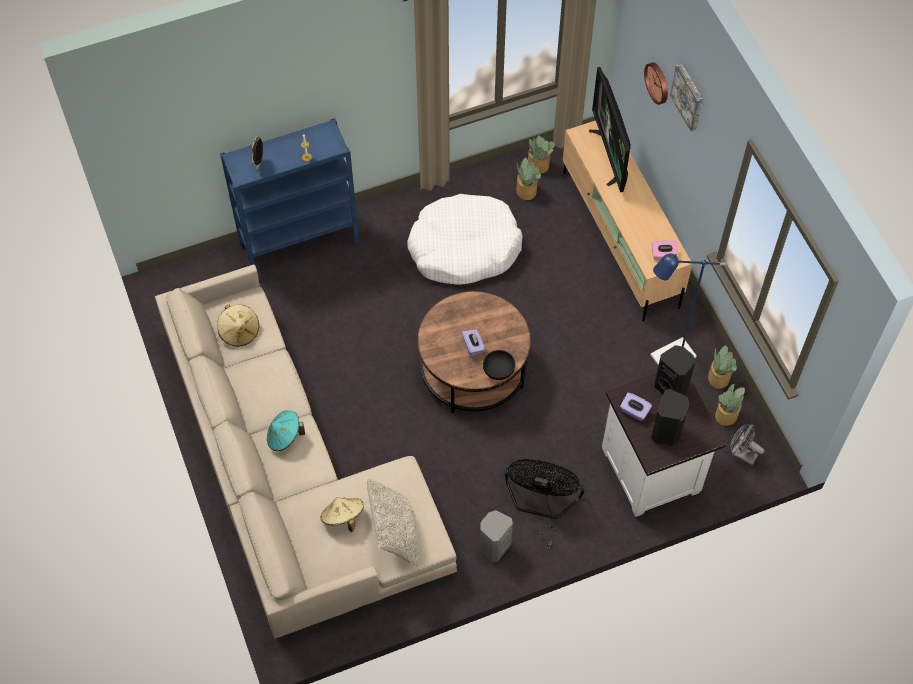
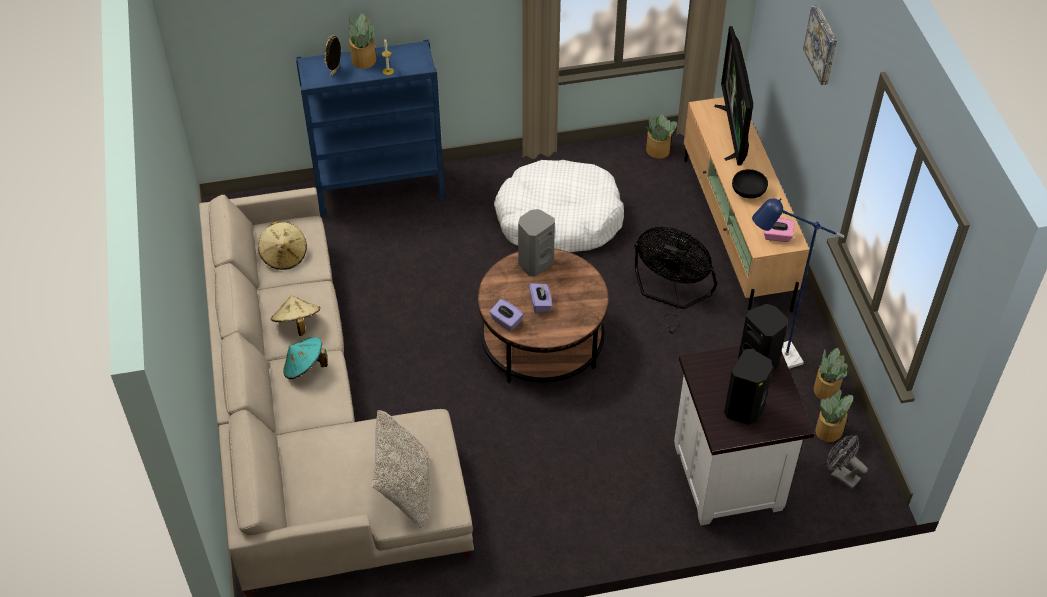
camera: 10 degrees right, 10 degrees down
beige hat [321,497,364,532] -> beige hat moved to [271,295,320,336]
grey speaker [480,510,513,562] -> grey speaker moved to [518,209,555,277]
black bowl [483,350,515,380] -> black bowl moved to [732,169,768,199]
black fan [505,459,585,548] -> black fan moved to [634,227,717,334]
potted plant [517,158,541,200] -> potted plant moved to [347,13,376,69]
purple tissue box [620,393,652,421] -> purple tissue box moved to [489,299,523,331]
wall clock [644,62,668,105] -> none

